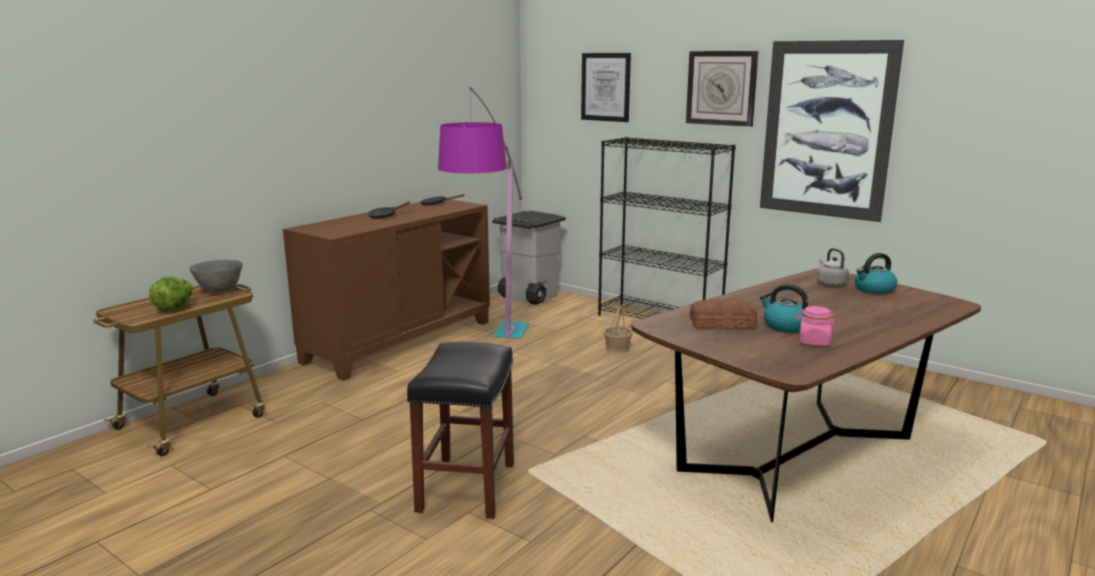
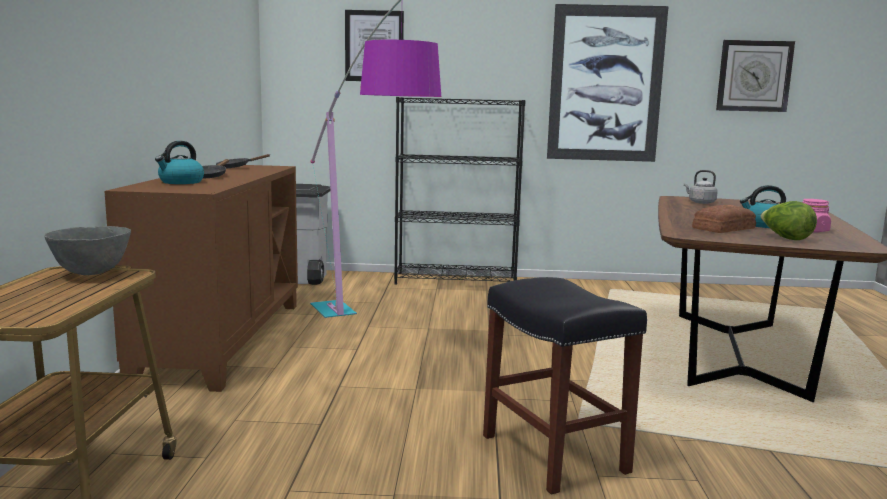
camera: 35 degrees left, 5 degrees down
lettuce [149,277,193,311] -> lettuce moved to [761,201,817,240]
basket [604,308,633,354] -> none
wall clock [686,51,759,127] -> wall clock moved to [716,40,795,112]
kettle [854,253,897,294] -> kettle moved to [155,141,204,184]

